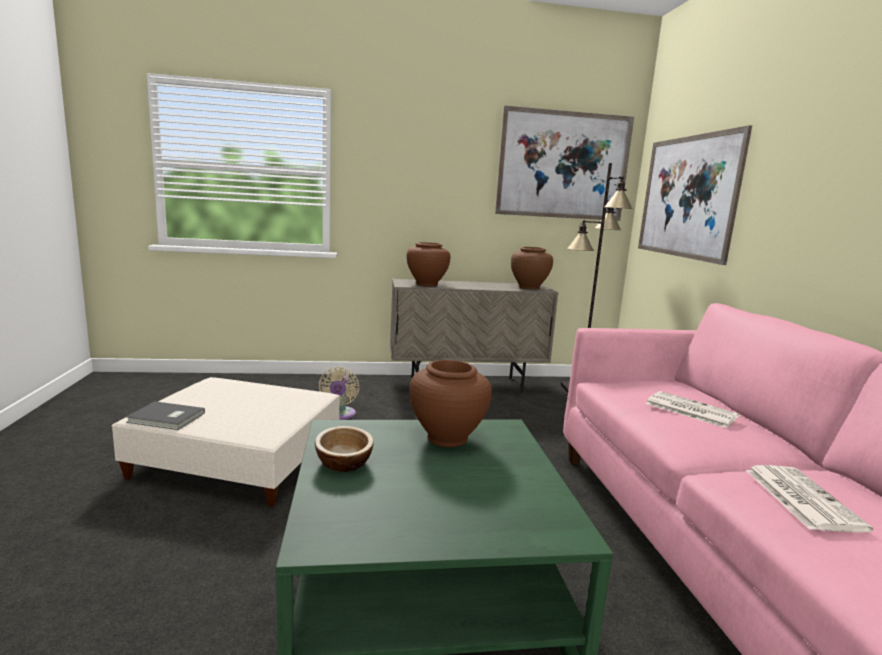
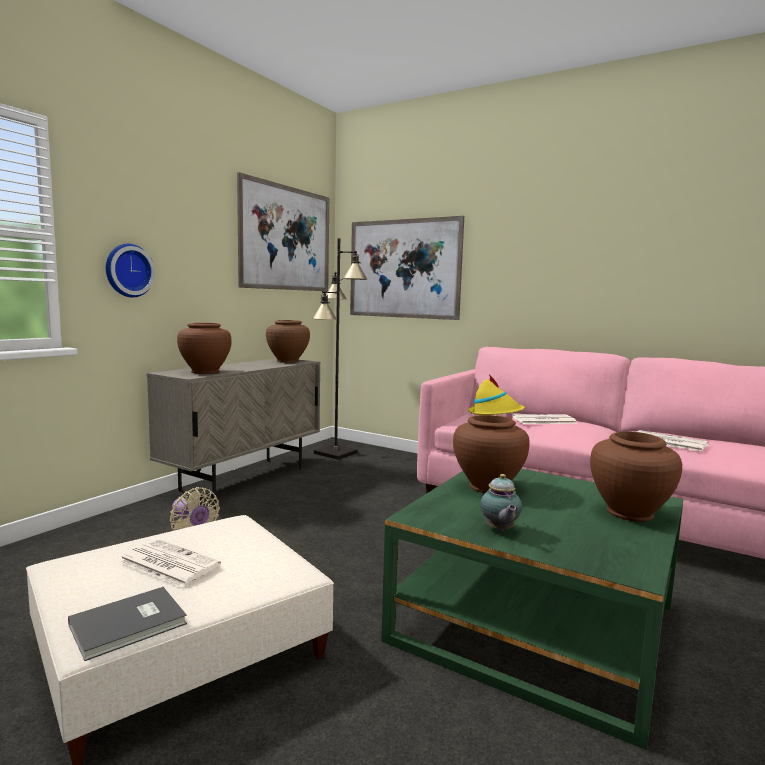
camera: 50 degrees left, 5 degrees down
bowl [315,426,374,472] -> teapot [480,474,522,532]
none -> wall clock [106,244,155,297]
none -> newspaper [118,539,221,588]
none -> yellow hat [468,374,525,415]
none -> brown vase [590,431,682,522]

